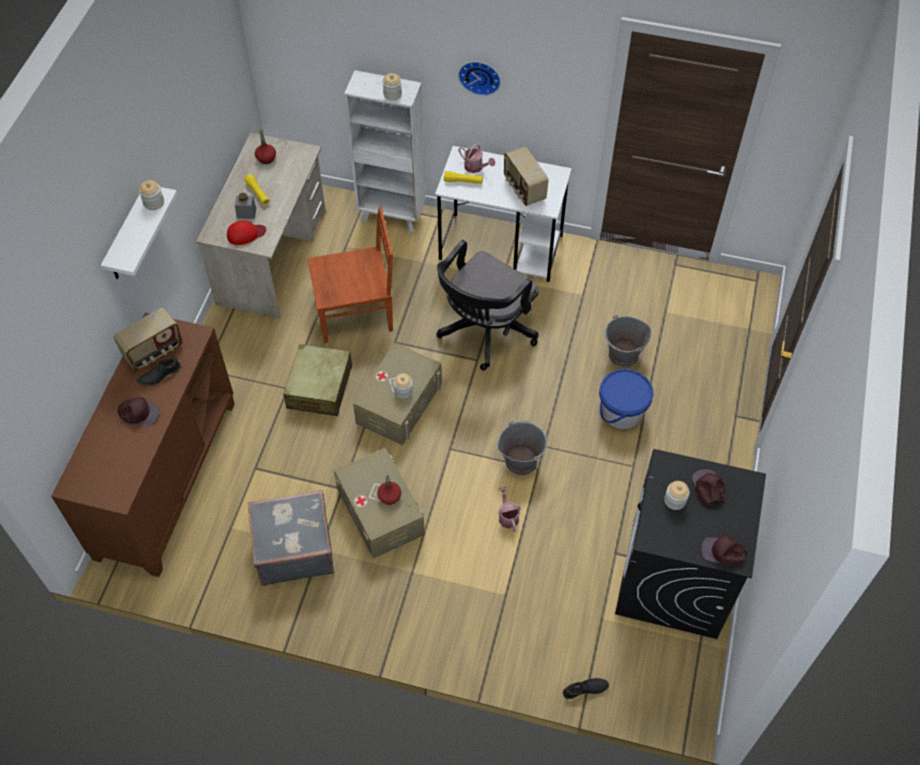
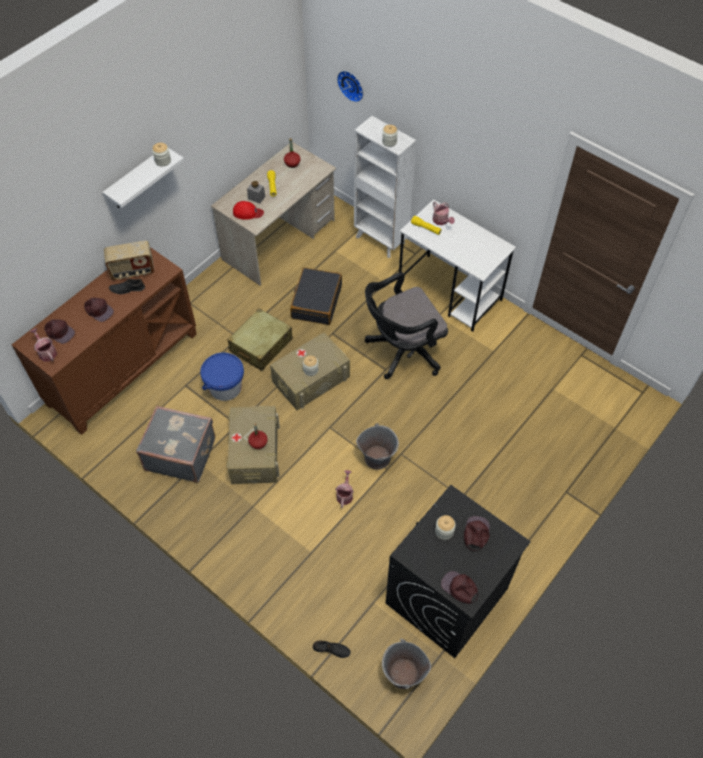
camera: 25 degrees right, 0 degrees up
brown chair [307,206,393,343] -> black suitcase [290,268,342,325]
wall clock [458,62,500,96] -> wall clock moved to [337,71,363,102]
radio [504,146,548,206] -> none
blue bucket [599,369,653,429] -> blue bucket moved to [200,353,244,401]
grey bucket [604,315,652,367] -> grey bucket moved to [382,639,431,689]
none -> watering can [30,328,57,361]
none -> brown cap [44,319,75,344]

